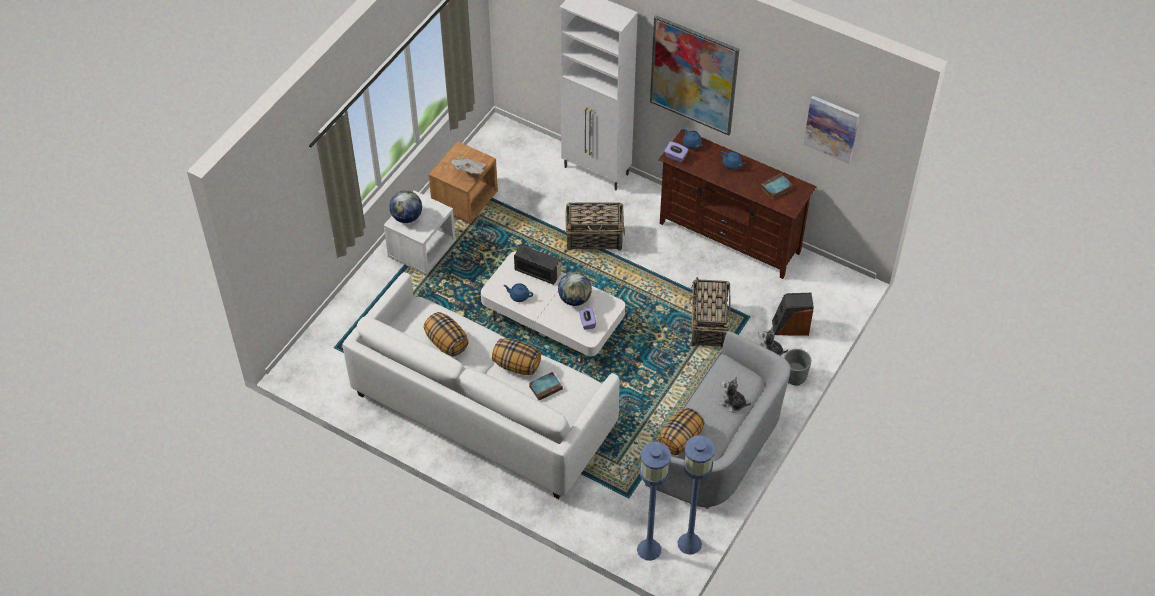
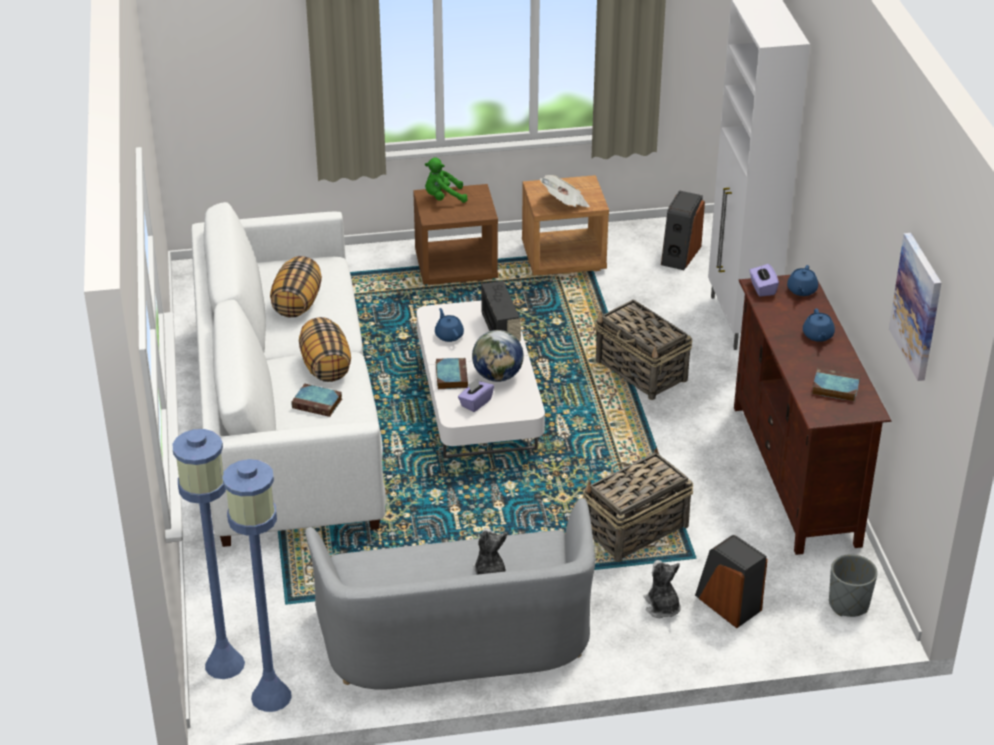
camera: 50 degrees right, 15 degrees down
white nightstand [384,190,456,275] -> brown nightstand [413,184,498,285]
globe [389,190,422,223] -> green plush toy [425,157,468,203]
picture [650,15,739,136] -> none
pillow [659,408,704,455] -> none
grey planter [784,349,811,386] -> grey planter moved to [829,554,878,617]
none -> book [436,358,468,389]
none -> speaker [661,190,705,270]

